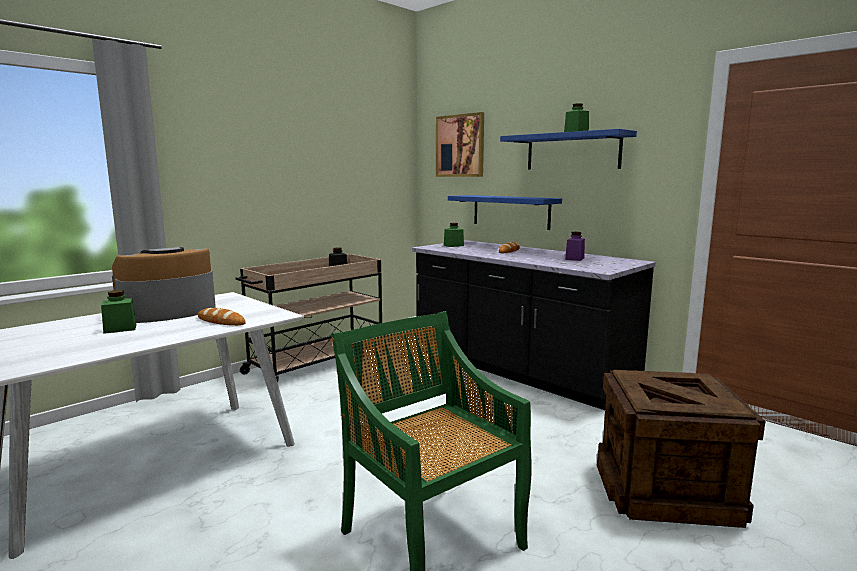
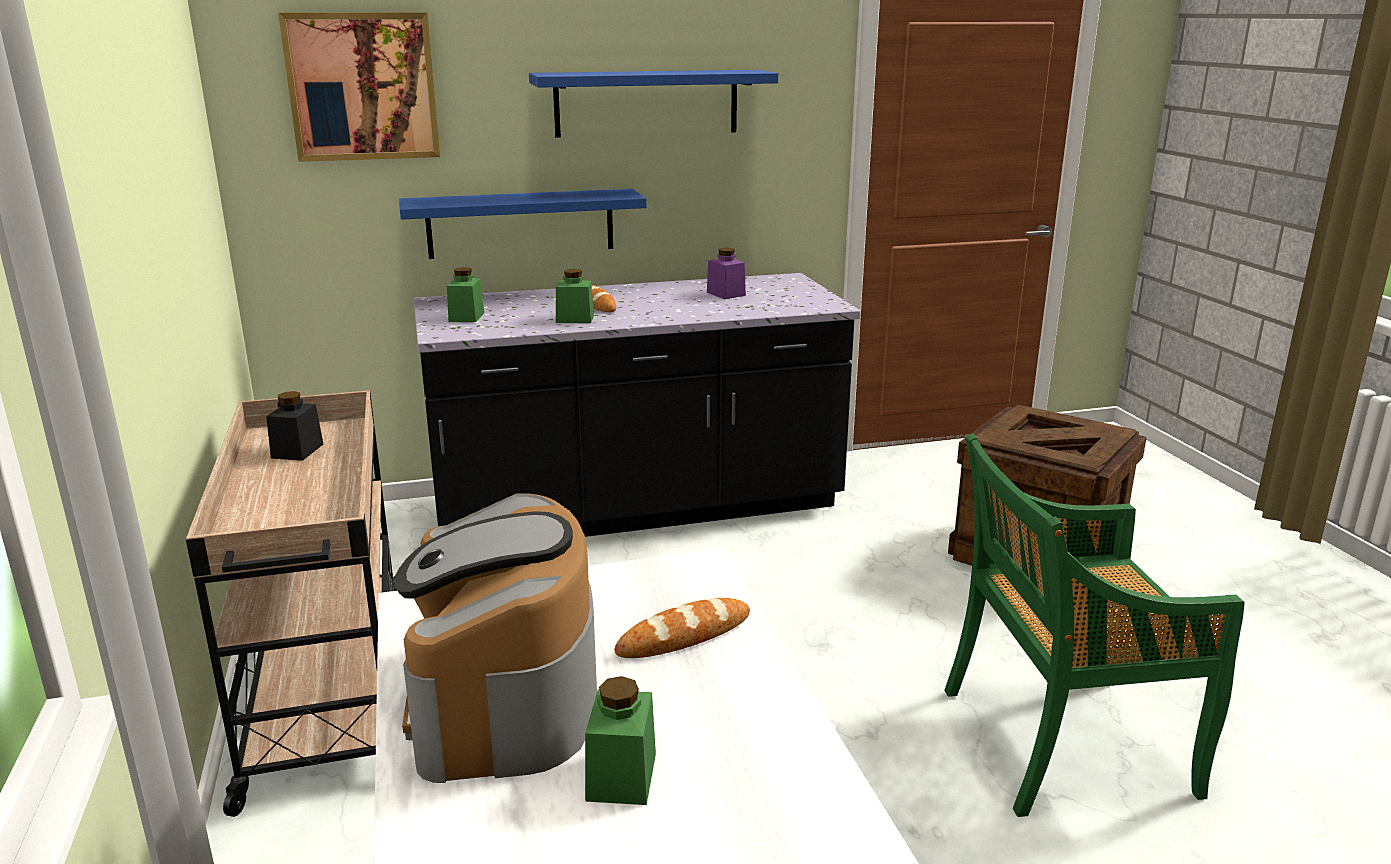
camera: 60 degrees left, 10 degrees up
green jar [564,103,589,132] -> green jar moved to [556,269,594,323]

